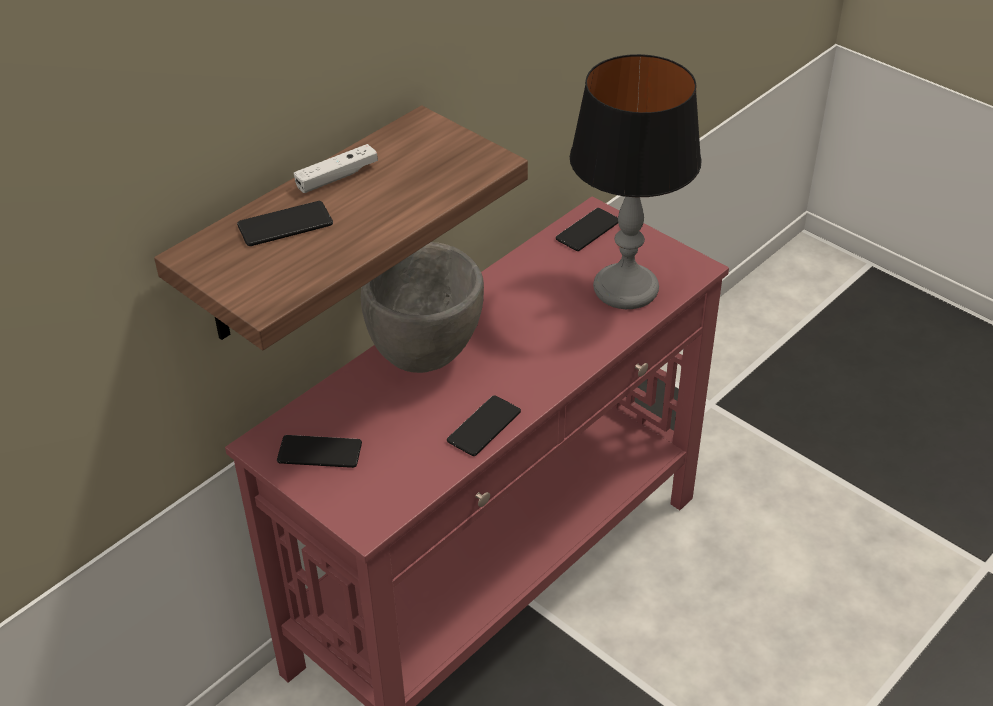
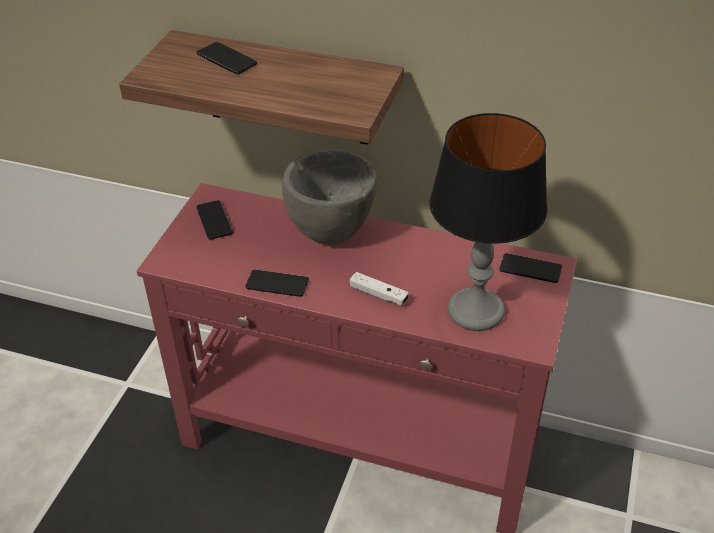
camera: 65 degrees right, 0 degrees up
white game controller [294,144,378,193] -> white game controller moved to [349,272,409,306]

